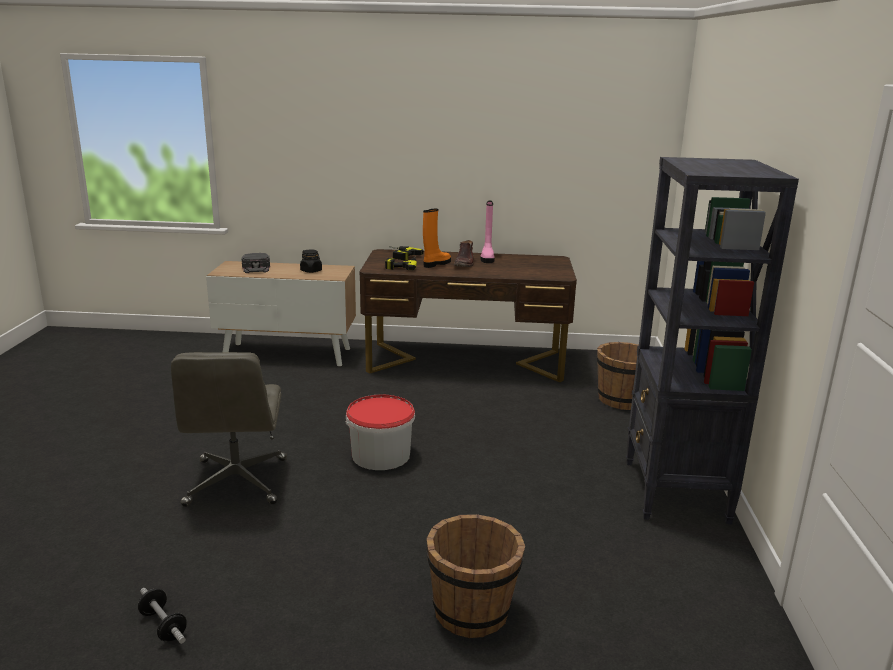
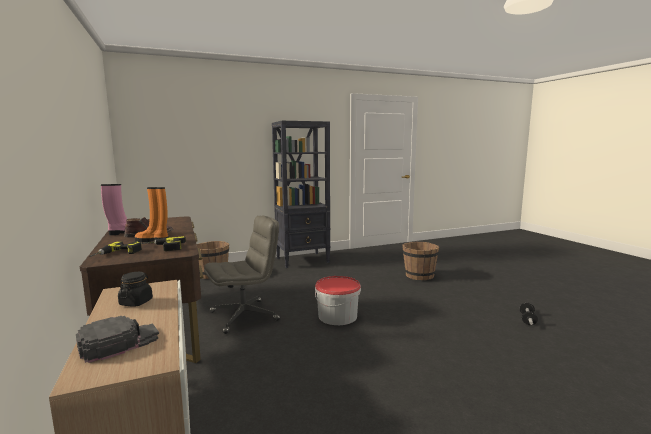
camera: 115 degrees left, 10 degrees down
grey office chair [171,352,287,507] -> grey office chair moved to [204,216,280,334]

